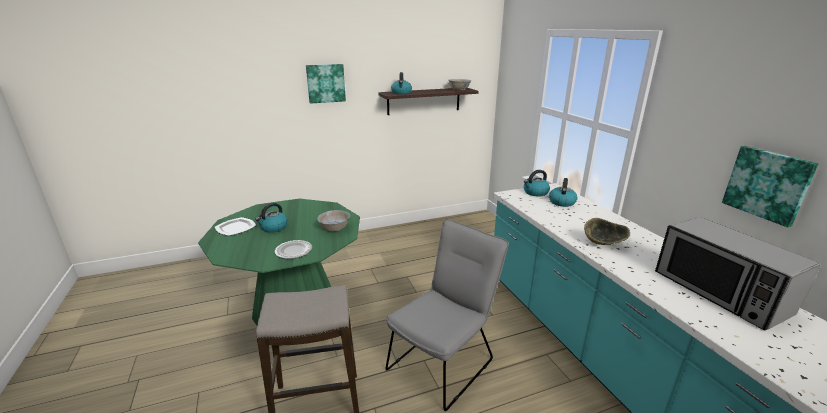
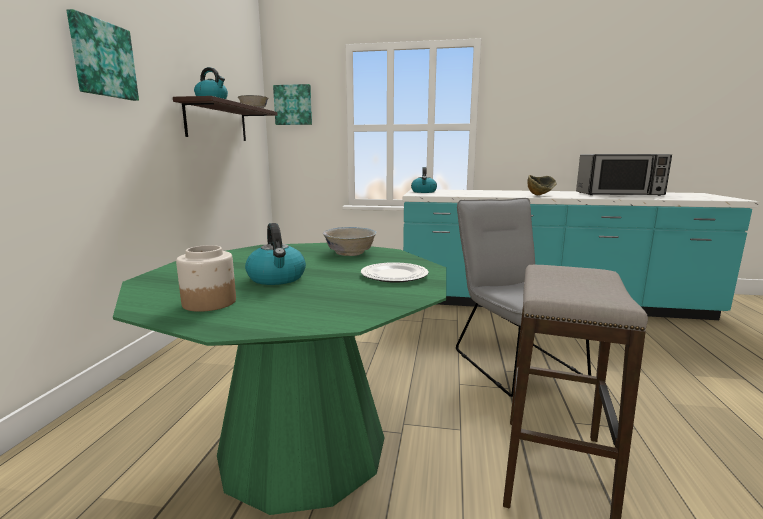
camera: 60 degrees left, 10 degrees down
plate [215,217,256,236] -> jar [176,245,236,312]
kettle [549,178,577,207] -> none
picture [722,146,818,227] -> picture moved to [273,84,312,125]

